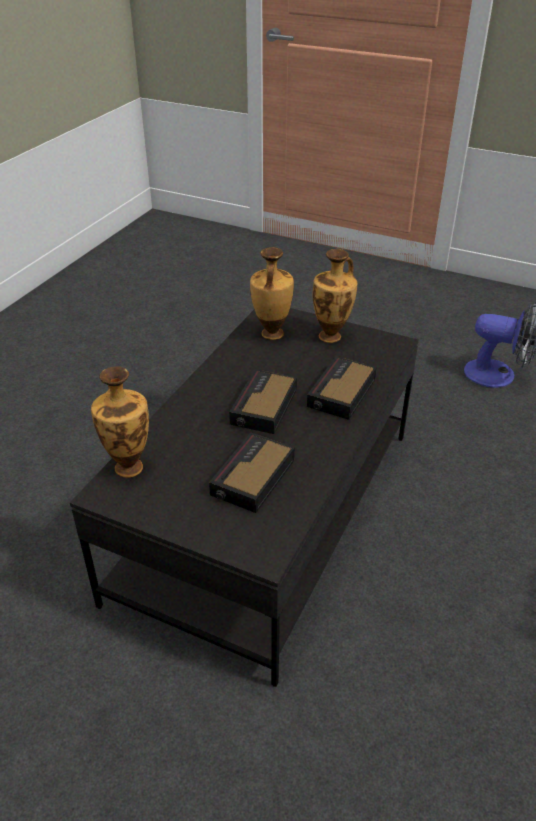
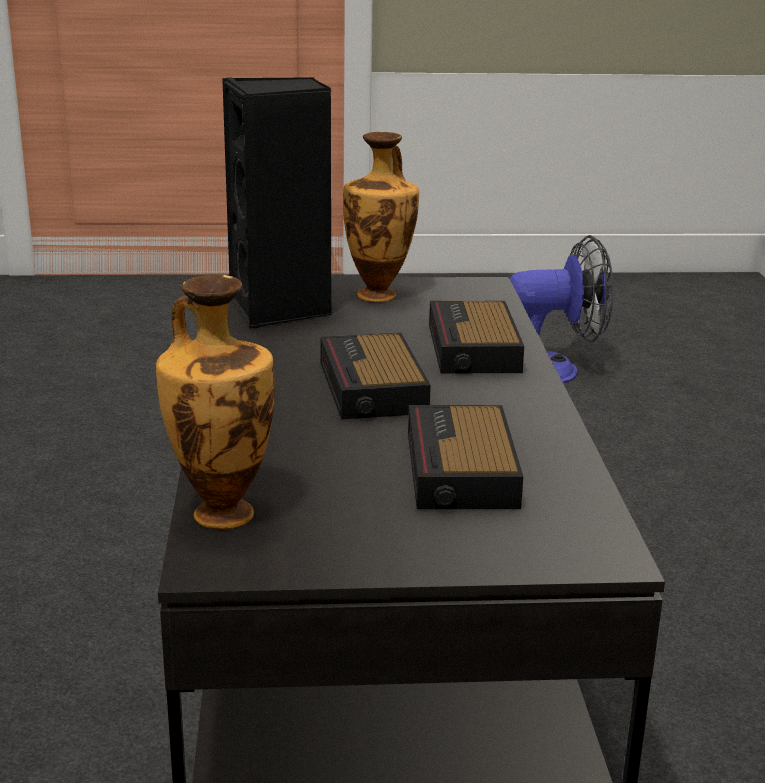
camera: 30 degrees left, 15 degrees down
vase [250,247,294,340] -> black speaker [222,77,332,328]

